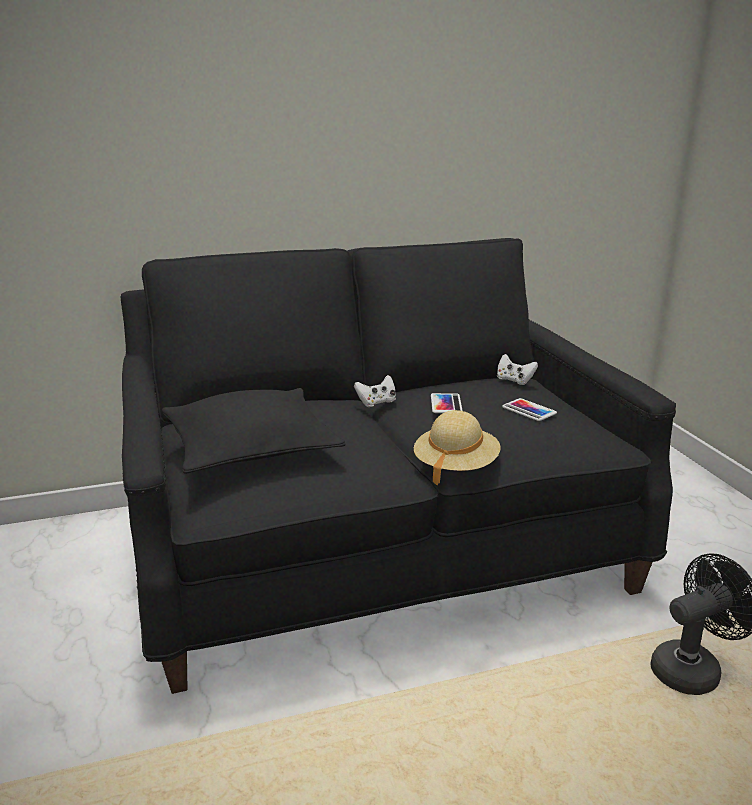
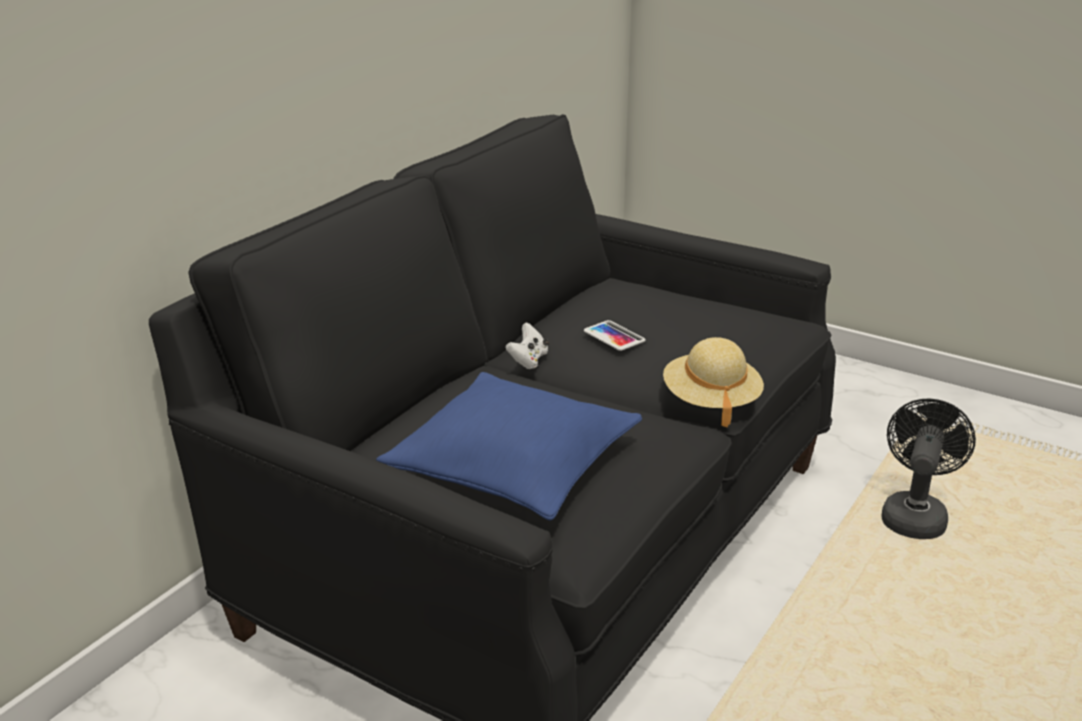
camera: 40 degrees left, 5 degrees up
black pillow [162,388,346,474] -> blue pillow [376,372,642,521]
white game controller [497,354,538,385] -> none
phone [502,398,557,421] -> none

